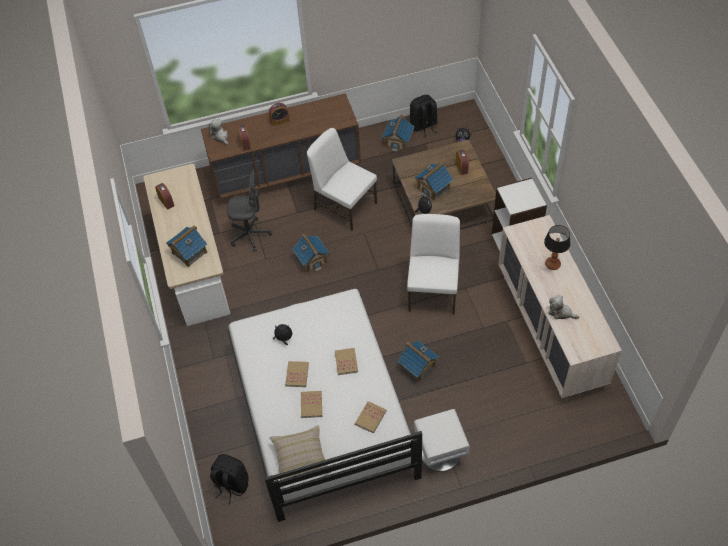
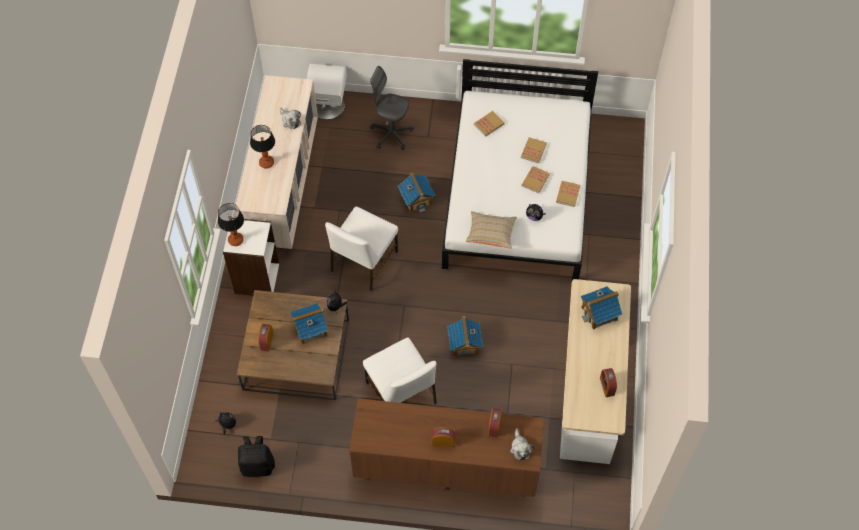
camera: 160 degrees left, 5 degrees up
black backpack [210,454,249,504] -> none
grey office chair [227,170,272,252] -> grey office chair moved to [370,66,414,150]
beige pillow [269,425,331,480] -> beige pillow moved to [466,211,517,249]
book [335,348,358,375] -> book moved to [556,181,580,207]
toy house [382,114,415,152] -> none
white nightstand [414,409,470,472] -> white nightstand moved to [306,64,347,120]
none -> table lamp [218,203,244,246]

